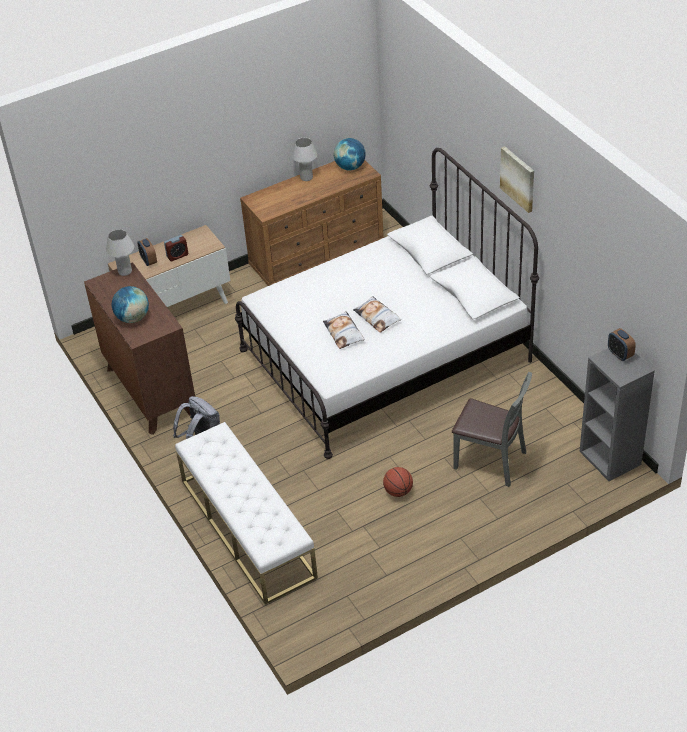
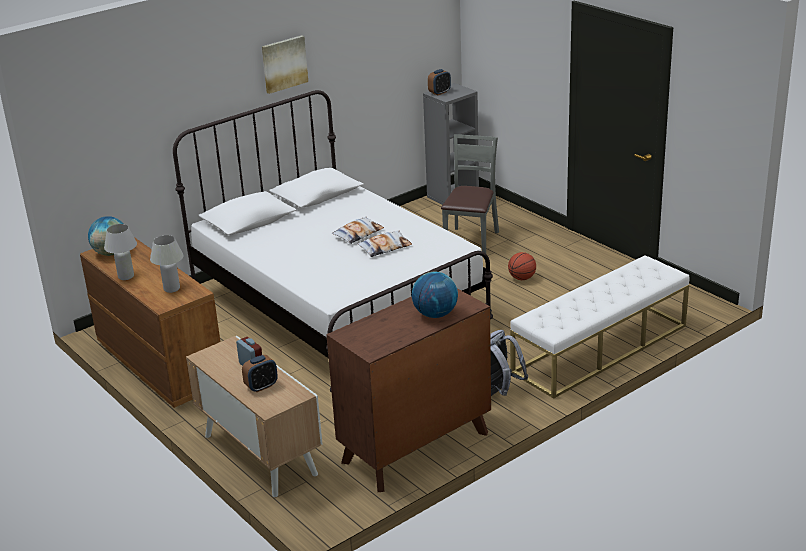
camera: 100 degrees left, 15 degrees down
white table lamp [106,229,134,276] -> white table lamp moved to [150,235,184,293]

